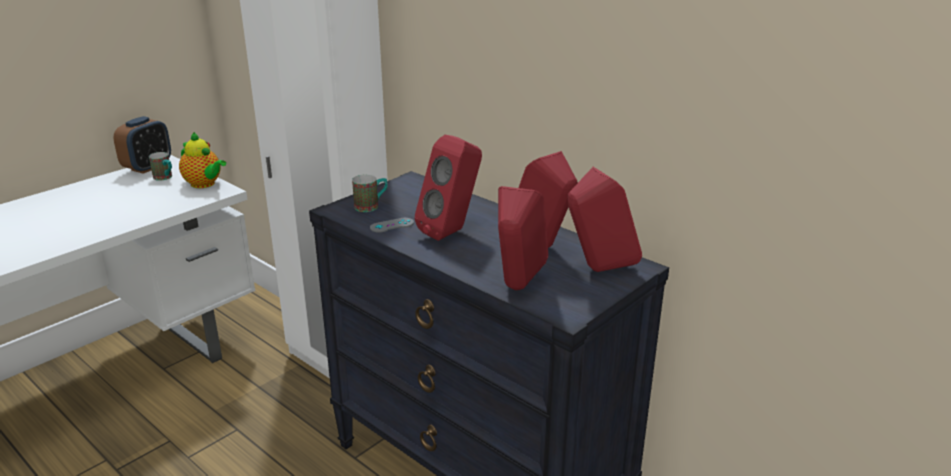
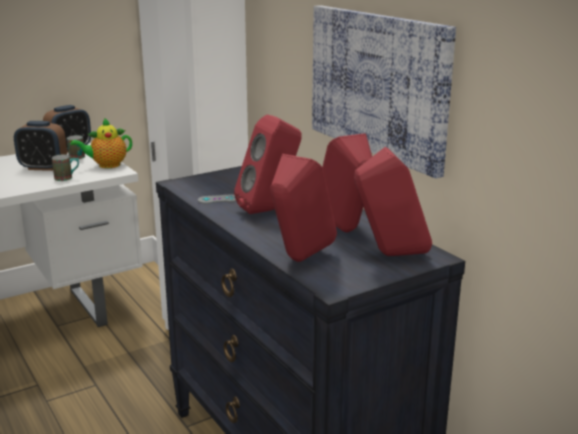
camera: 15 degrees right, 5 degrees down
teapot [179,132,226,188] -> teapot turned 105 degrees clockwise [70,118,132,168]
mug [352,175,388,212] -> mug moved to [52,155,79,181]
none -> alarm clock [14,121,67,171]
none -> picture [312,5,456,179]

